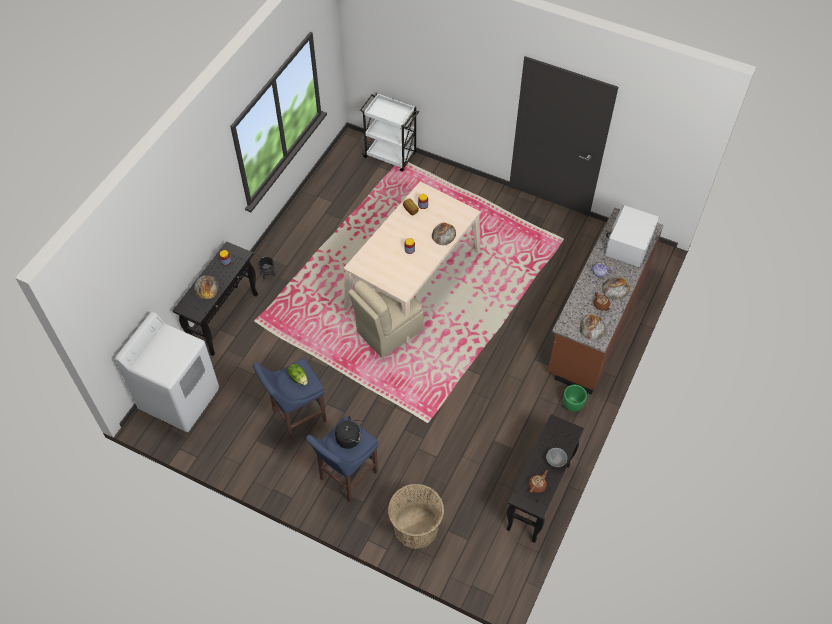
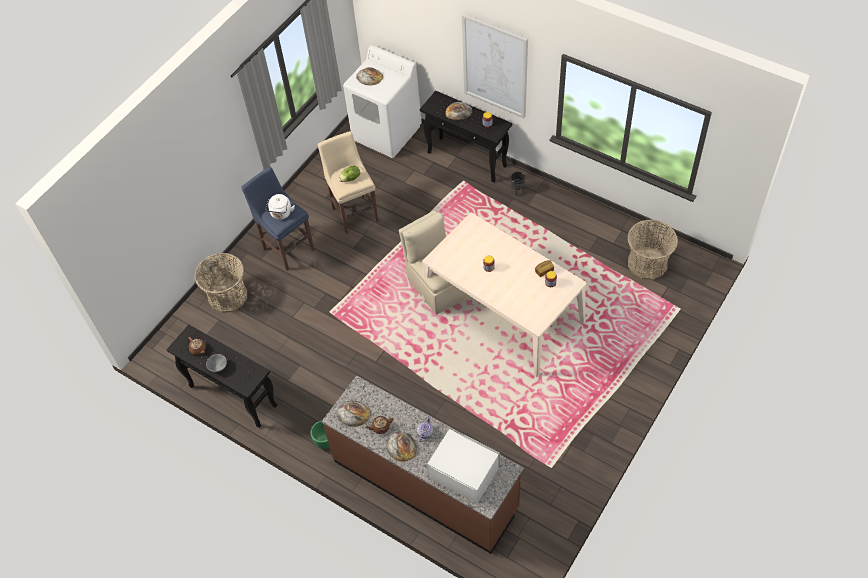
camera: 100 degrees right, 0 degrees up
blue stool [253,358,326,440] -> beige stool [318,131,378,234]
black kettle [335,416,362,449] -> white kettle [265,194,295,220]
white cart [360,93,419,172] -> none
bread [431,222,456,245] -> bread moved to [356,67,383,86]
none -> picture [462,13,528,118]
none -> basket [627,220,678,280]

